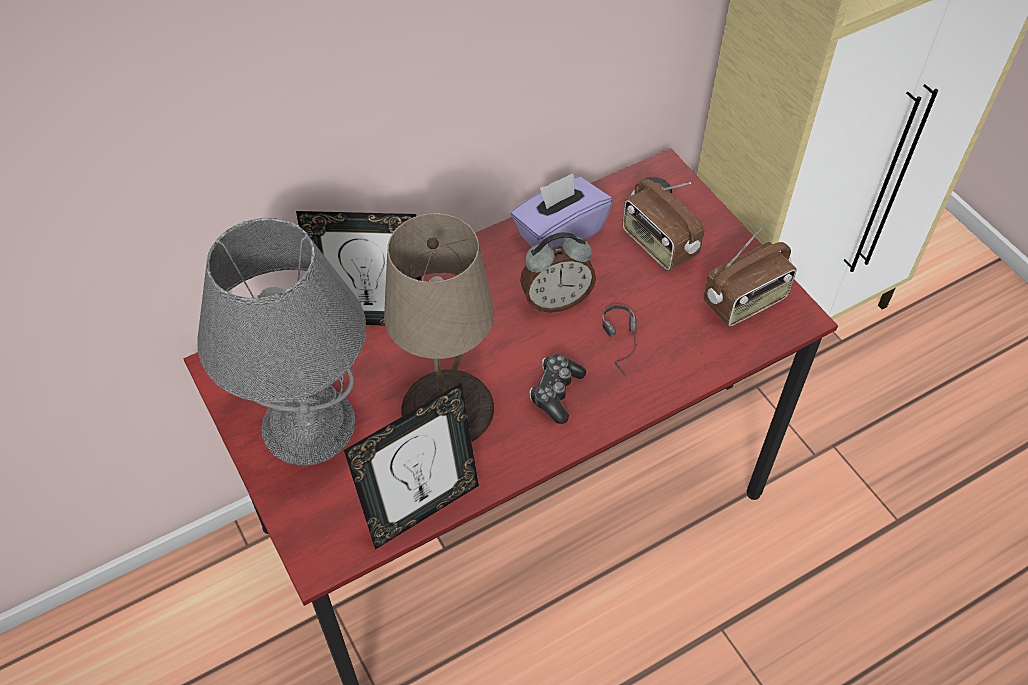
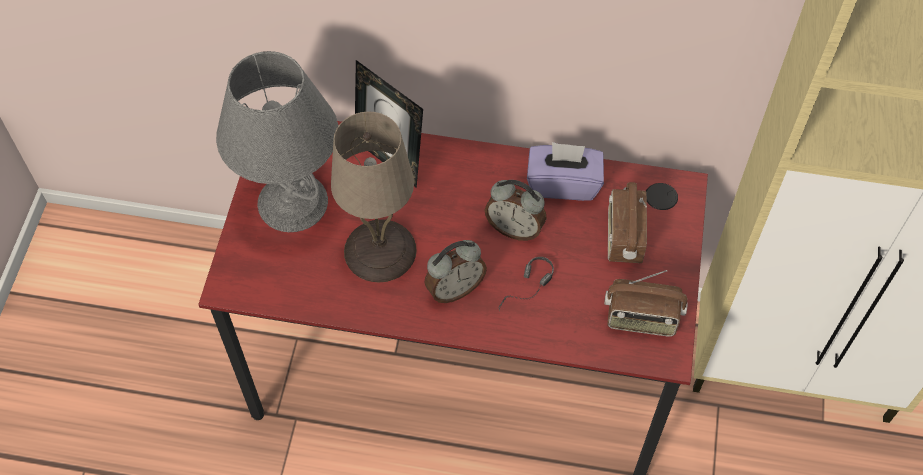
camera: 40 degrees right, 5 degrees up
picture frame [344,383,479,549] -> none
game controller [529,354,586,424] -> alarm clock [424,240,487,303]

